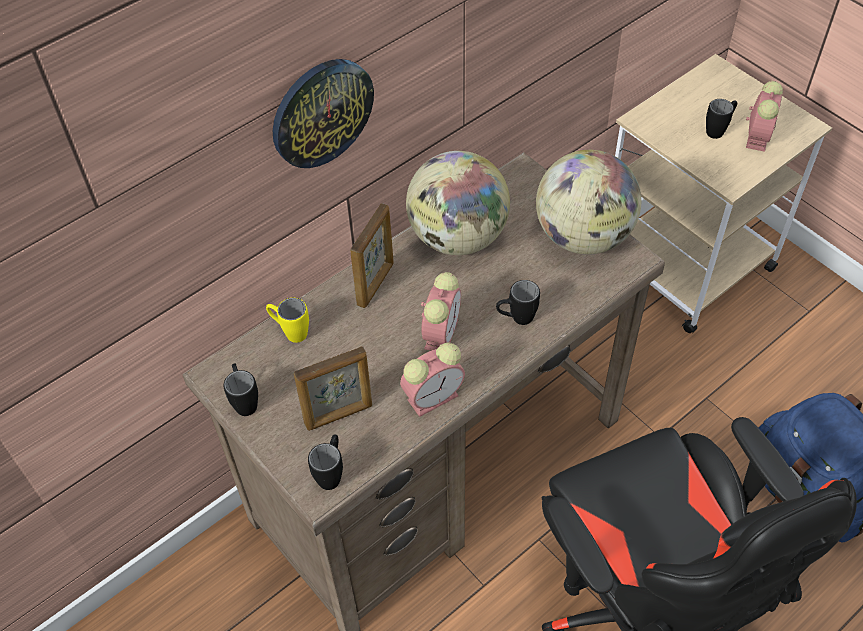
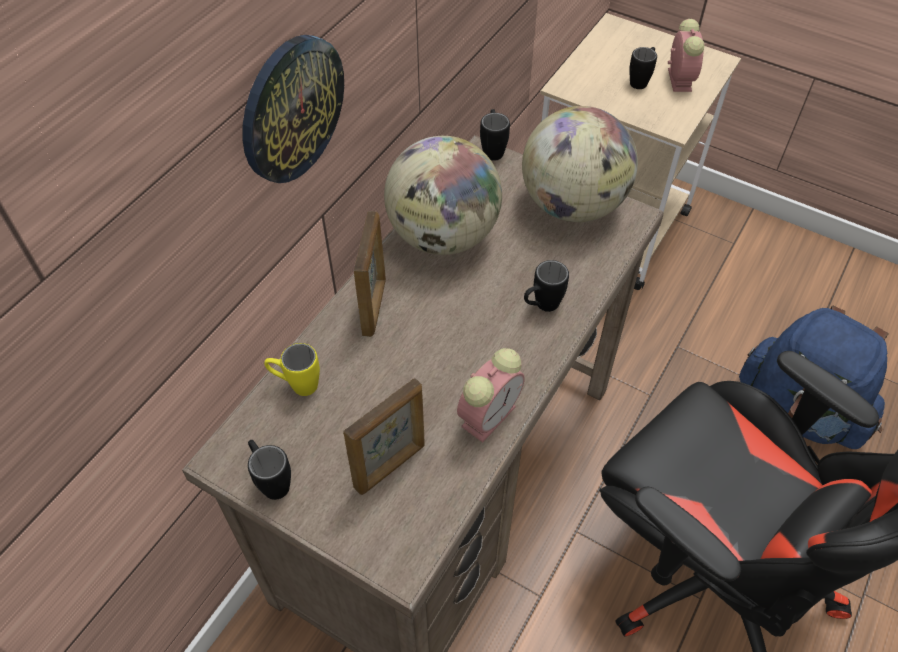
camera: 20 degrees left, 0 degrees up
black mug [308,434,343,490] -> black mug moved to [480,109,510,161]
alarm clock [421,272,461,351] -> none

